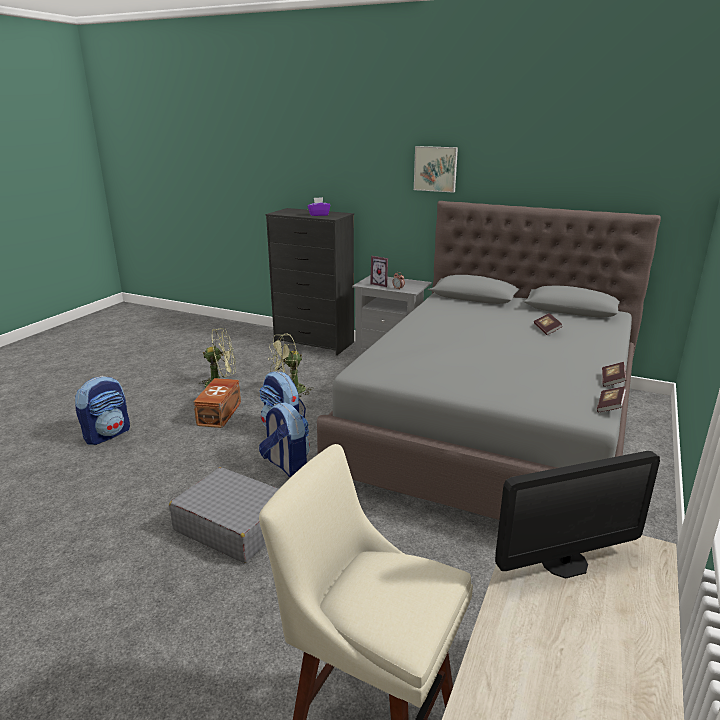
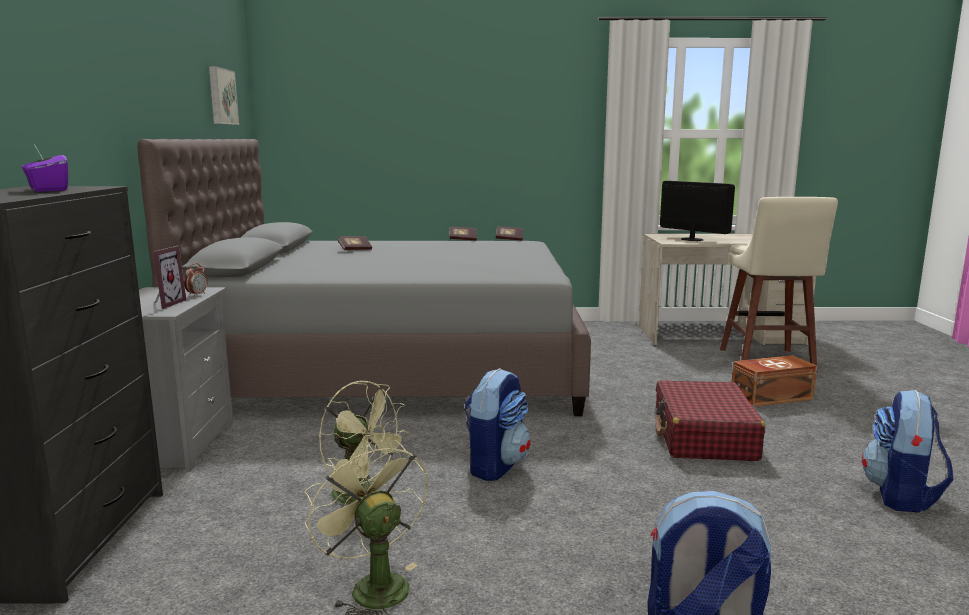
camera: 115 degrees left, 10 degrees down
grey suitcase [169,467,278,563] -> red suitcase [655,380,765,461]
brown storage box [194,378,241,428] -> brown storage box moved to [732,355,817,407]
backpack [259,403,310,477] -> backpack moved to [862,390,953,513]
picture [414,146,458,193] -> picture moved to [209,66,239,125]

